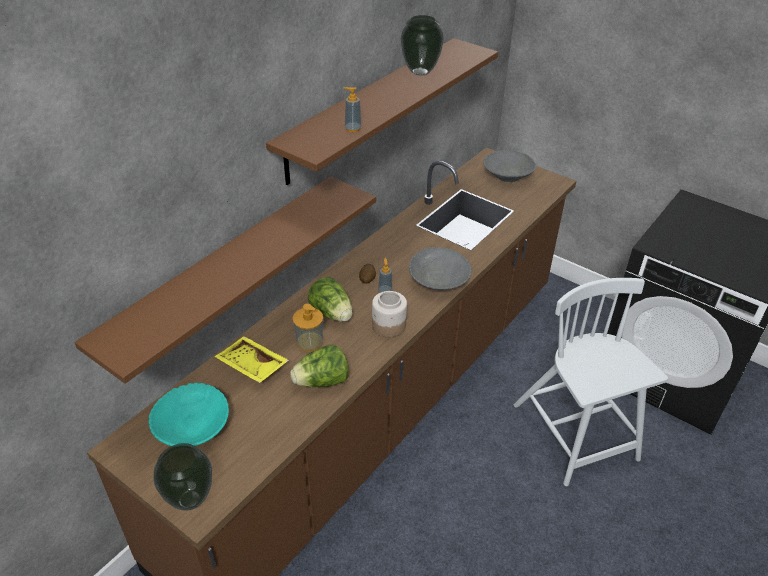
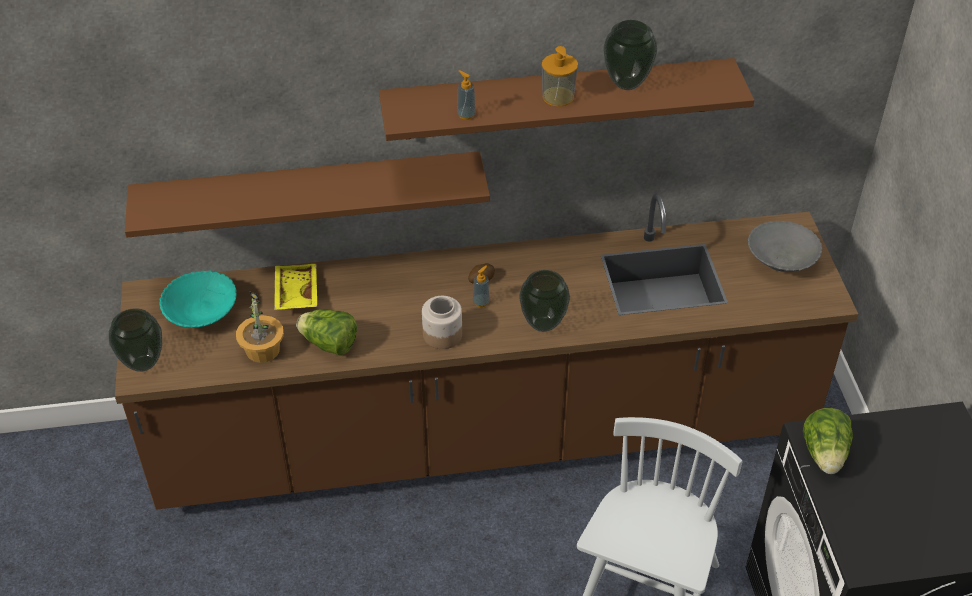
camera: 45 degrees right, 5 degrees up
soap dispenser [293,304,323,351] -> soap dispenser moved to [542,46,578,107]
lettuce [308,277,353,322] -> lettuce moved to [803,408,853,474]
grey bowl [409,247,472,290] -> vase [519,270,570,332]
none -> potted plant [236,291,284,363]

